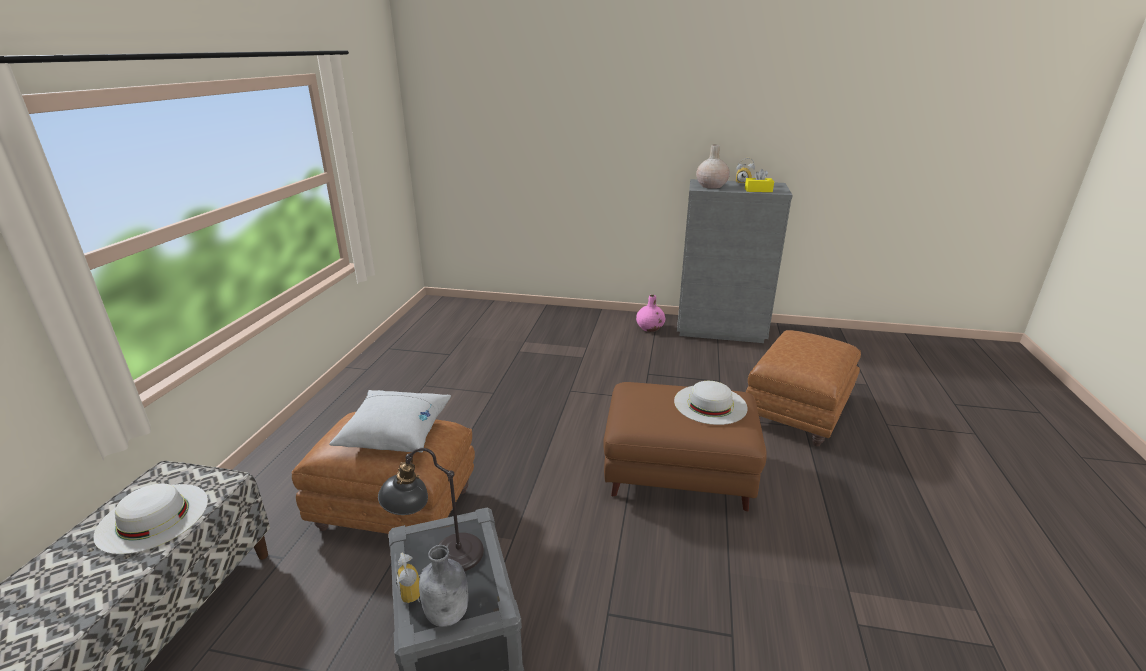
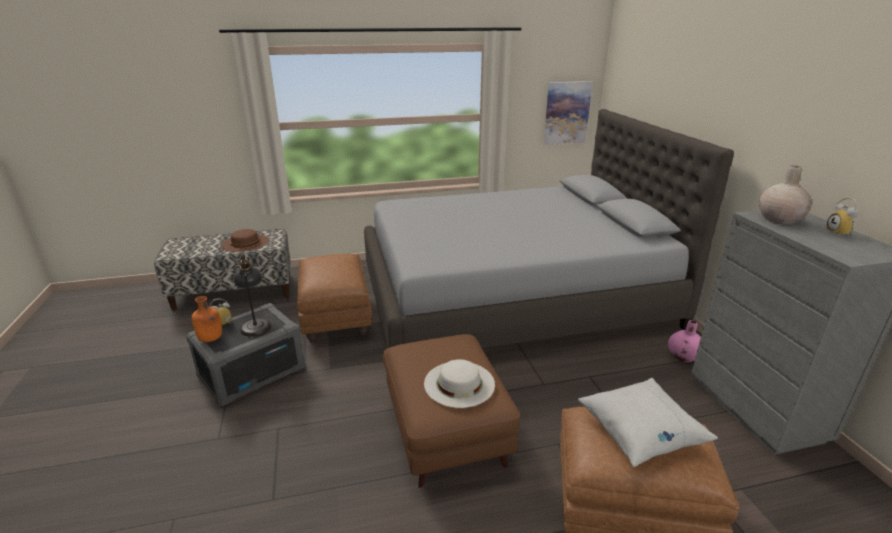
camera: 65 degrees right, 0 degrees up
white hat [93,483,208,554] -> brown hat [221,229,269,252]
grey pillow [329,390,451,453] -> grey pillow moved to [578,378,718,467]
grey bottle [419,545,468,627] -> orange bottle [192,296,222,342]
yellow tissue box [745,169,774,192] -> none
none -> grey bed [364,109,734,348]
none -> picture [544,81,593,145]

